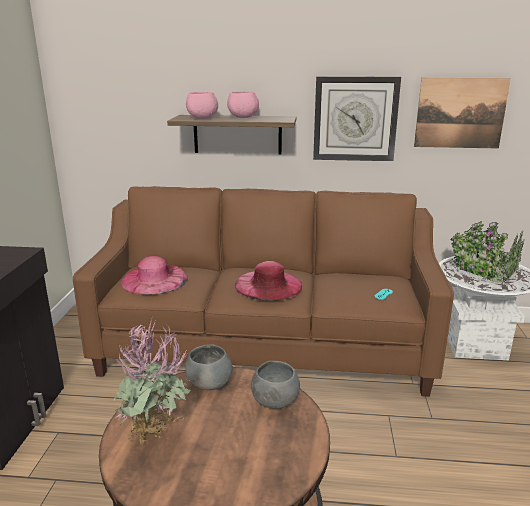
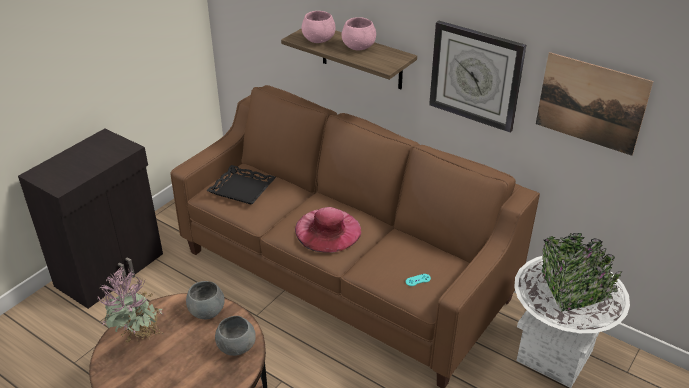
camera: 30 degrees right, 15 degrees up
pink hat [121,256,188,294] -> black tray [206,165,276,204]

